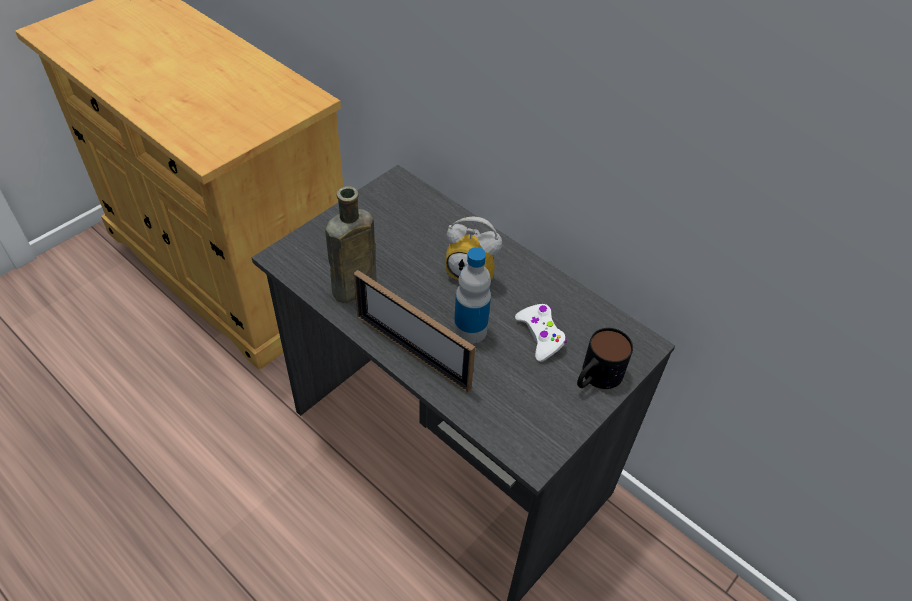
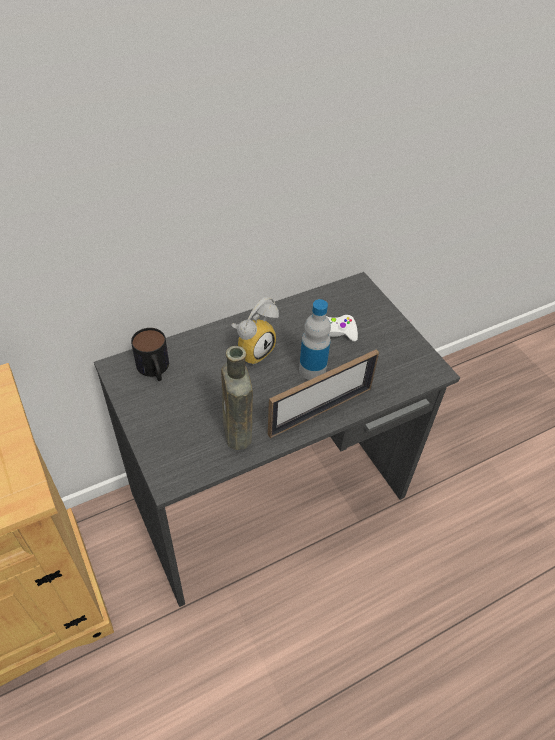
camera: 70 degrees left, 0 degrees up
mug [577,328,633,389] -> mug moved to [131,328,169,381]

